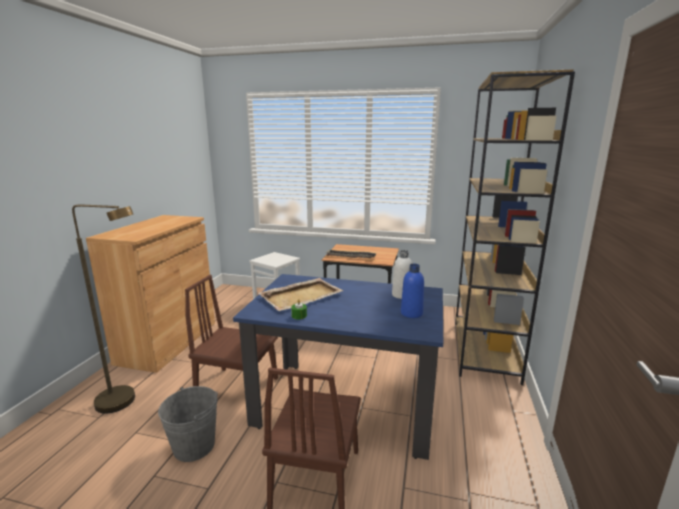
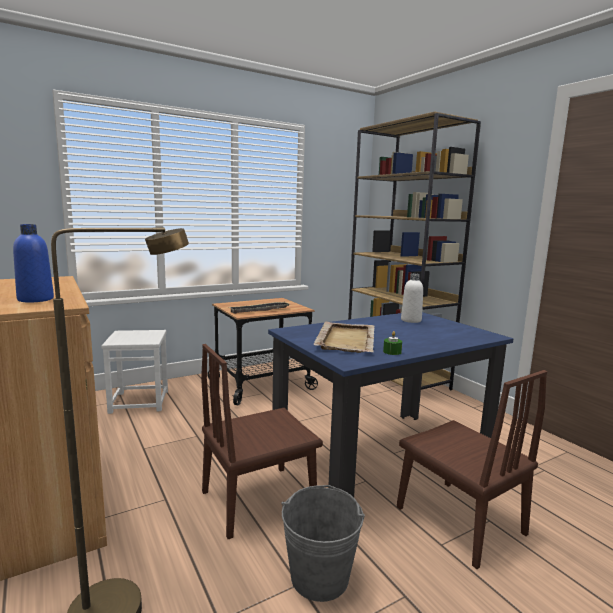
camera: 45 degrees left, 5 degrees down
blue bottle [401,264,424,318] -> blue bottle moved to [13,224,54,303]

